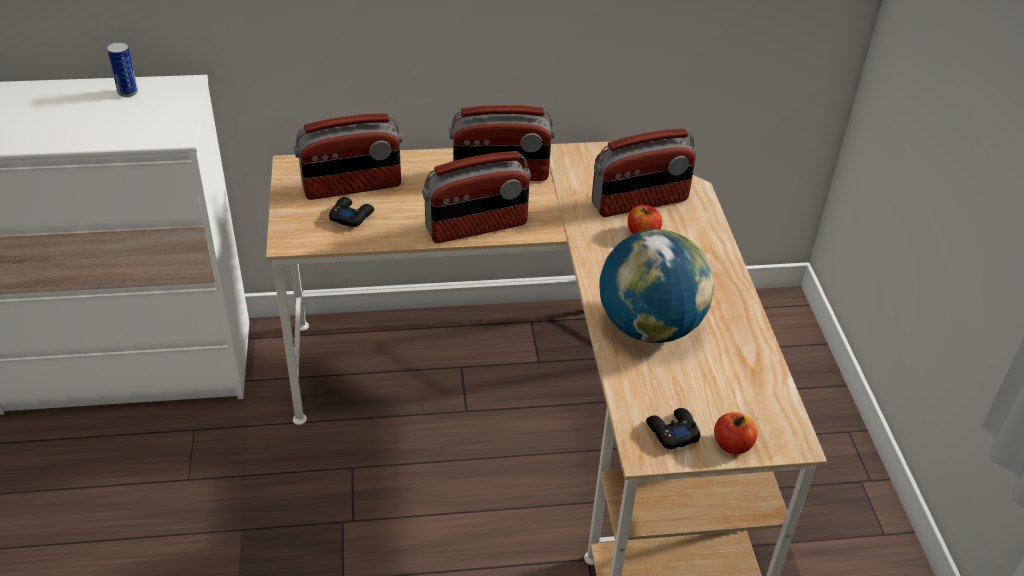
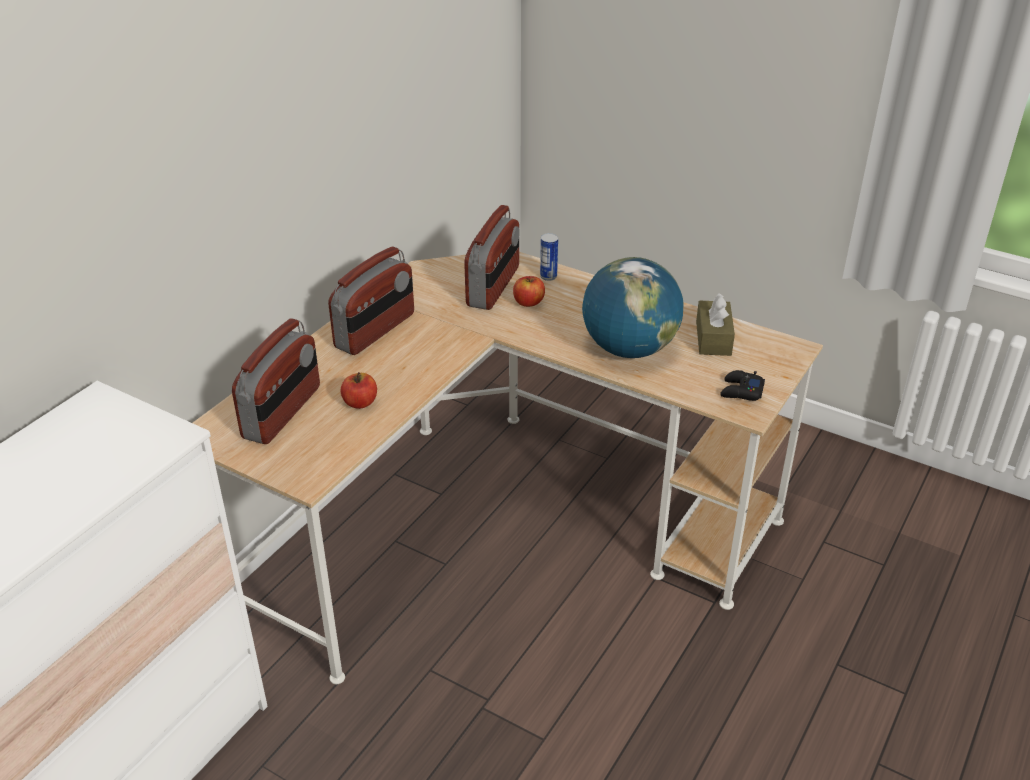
camera: 50 degrees left, 5 degrees down
can [107,42,138,97] -> can moved to [540,233,558,281]
black game controller [329,197,374,227] -> none
radio [422,151,531,243] -> none
apple [714,412,757,454] -> apple moved to [341,372,377,409]
none -> brown tissue box [696,293,735,356]

